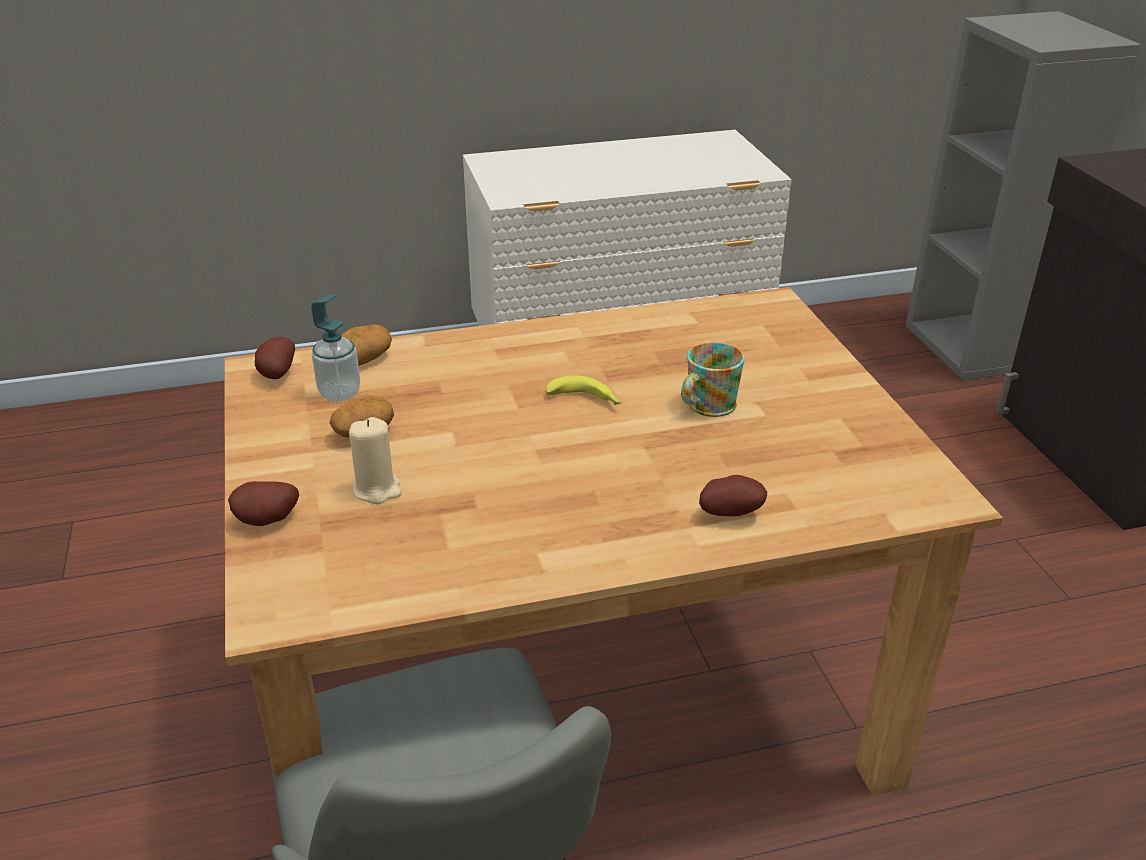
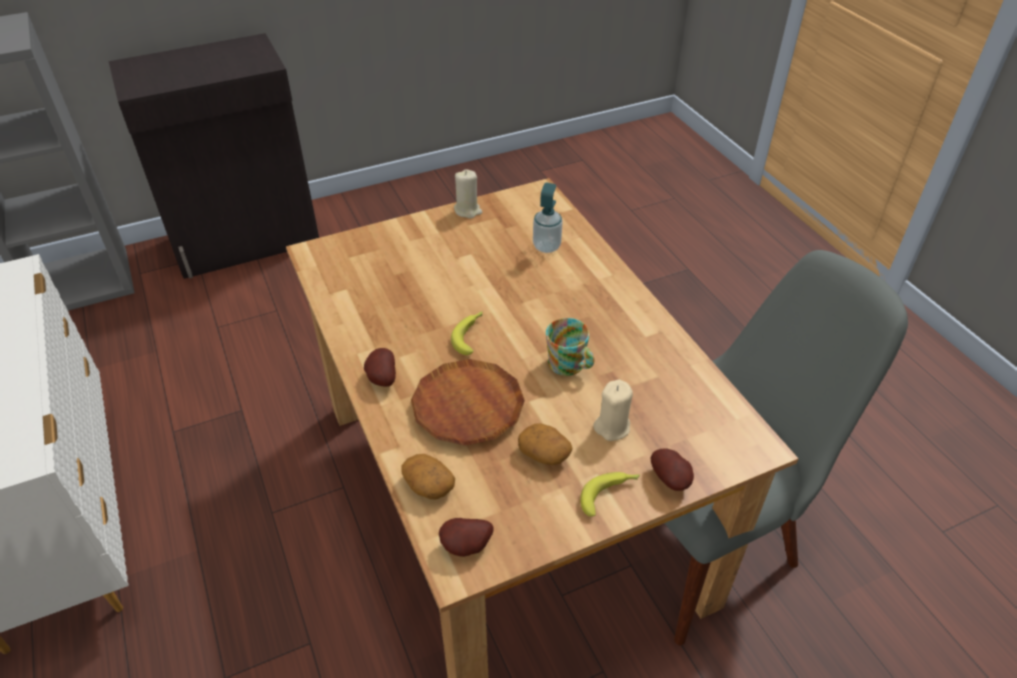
camera: 100 degrees left, 10 degrees up
soap dispenser [311,294,360,402] -> soap dispenser moved to [533,182,563,253]
mug [681,343,745,417] -> mug moved to [546,318,594,376]
potato [699,475,767,516] -> potato moved to [364,348,396,387]
none -> brown plate [411,359,525,446]
none -> beige candle [454,169,482,218]
none -> banana [580,472,640,517]

